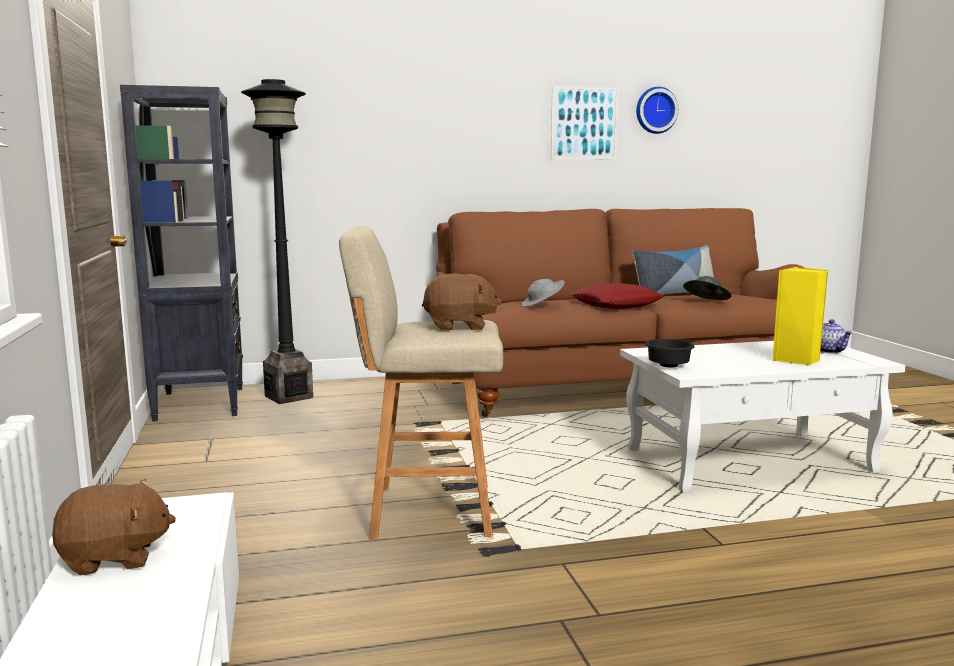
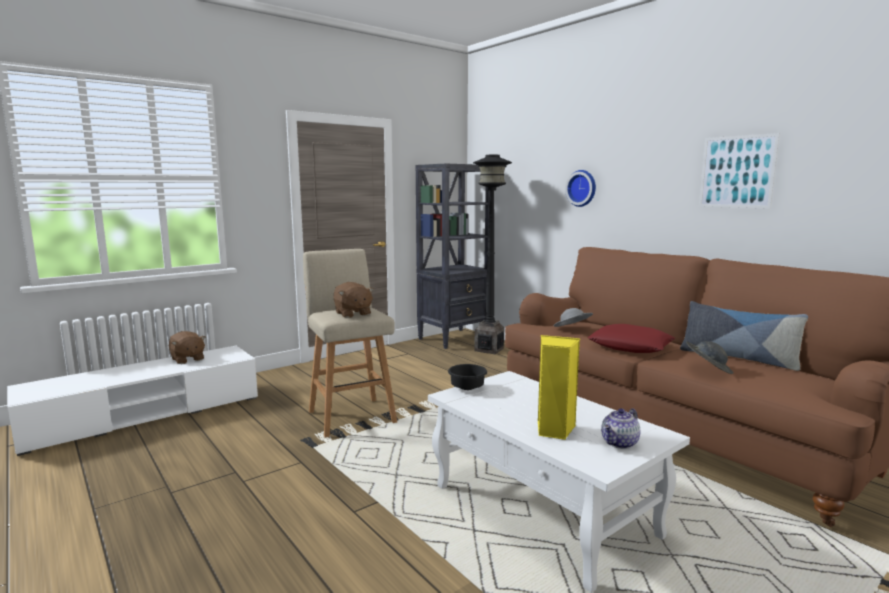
camera: 65 degrees right, 0 degrees up
wall clock [636,87,678,134] -> wall clock moved to [565,170,596,207]

